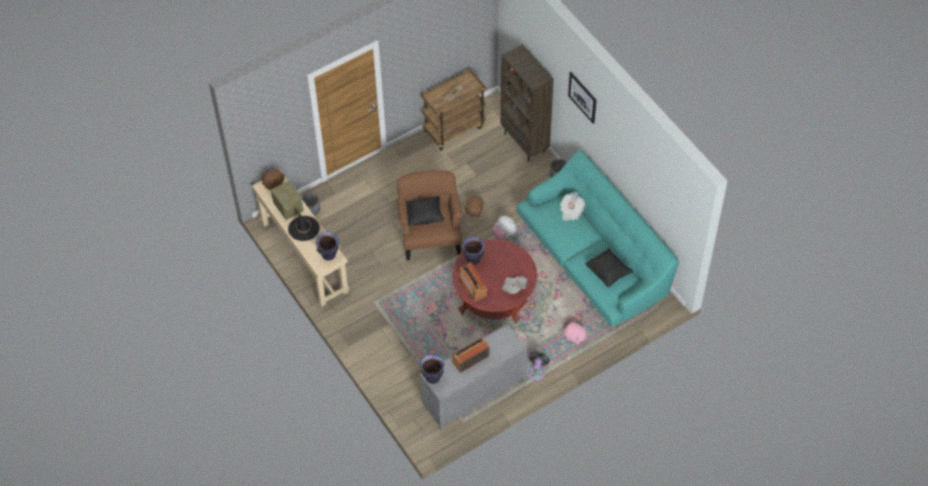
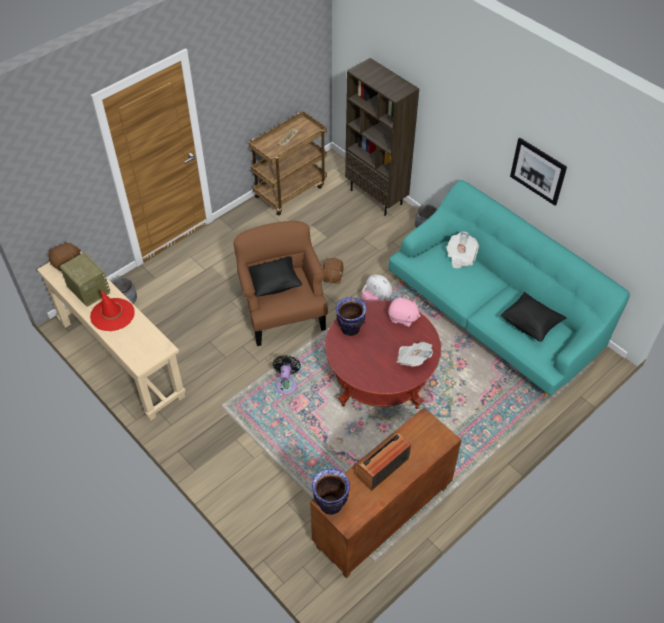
camera: 10 degrees left, 5 degrees down
black hat [288,211,320,241] -> red hat [90,290,135,331]
vase [316,232,339,260] -> none
grey cabinet [420,324,527,430] -> brown cabinet [310,407,462,578]
radio [458,262,487,302] -> none
black fan [529,351,550,381] -> black fan moved to [273,355,301,395]
pink plush toy [564,322,587,345] -> pink plush toy moved to [388,297,421,327]
picture [568,72,597,124] -> picture moved to [510,137,567,206]

